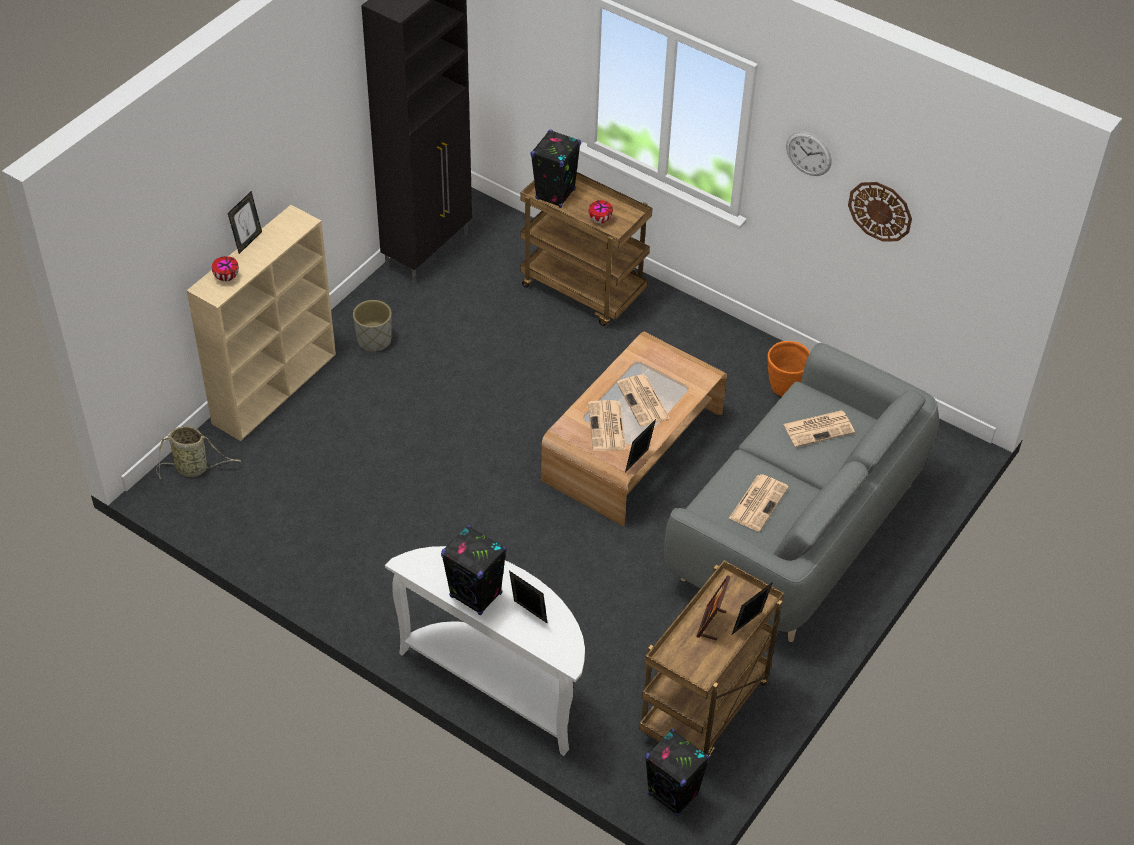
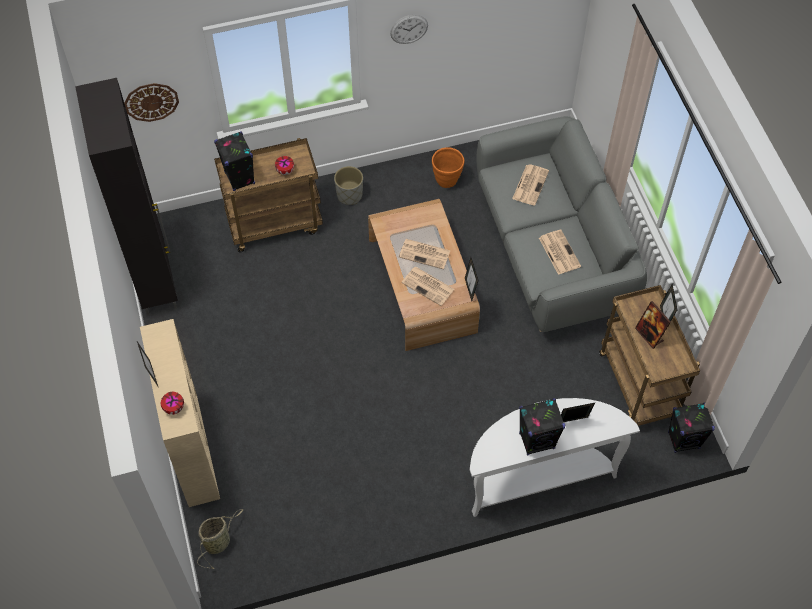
camera: 50 degrees left, 10 degrees up
grey planter [353,300,392,352] -> grey planter moved to [334,166,363,205]
wall clock [848,182,912,242] -> wall clock moved to [124,83,179,122]

